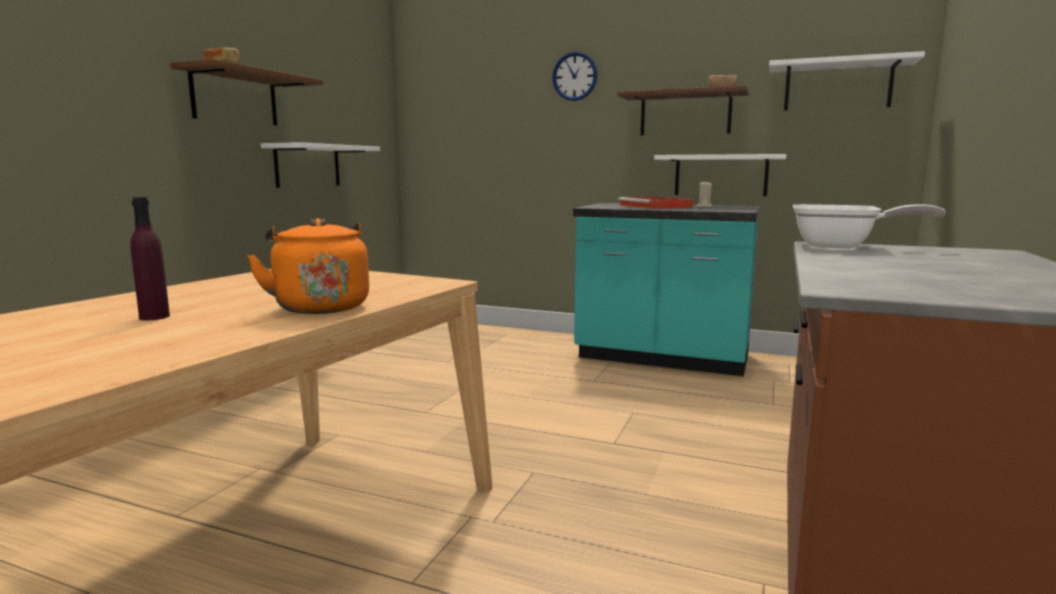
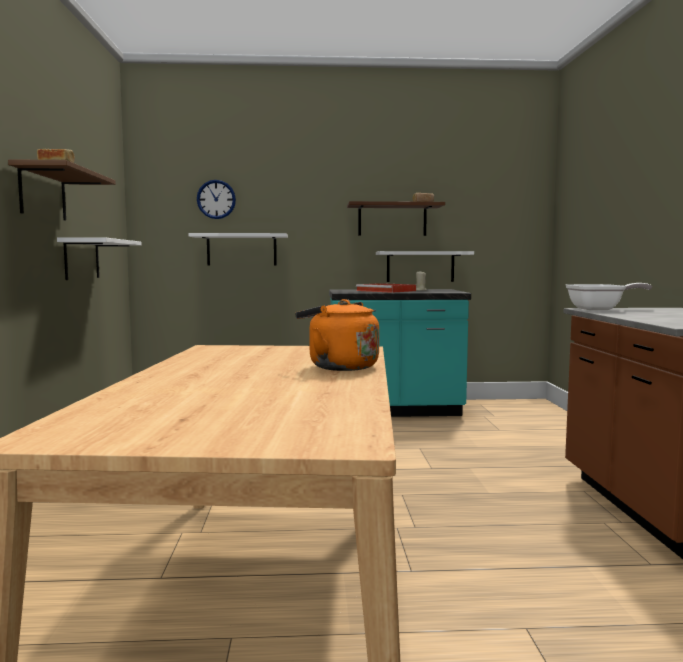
camera: 25 degrees left, 5 degrees down
purple bottle [130,197,170,320] -> none
wall clock [552,52,597,101] -> wall clock moved to [197,180,236,219]
white shelf [769,51,925,111] -> white shelf moved to [188,233,288,265]

